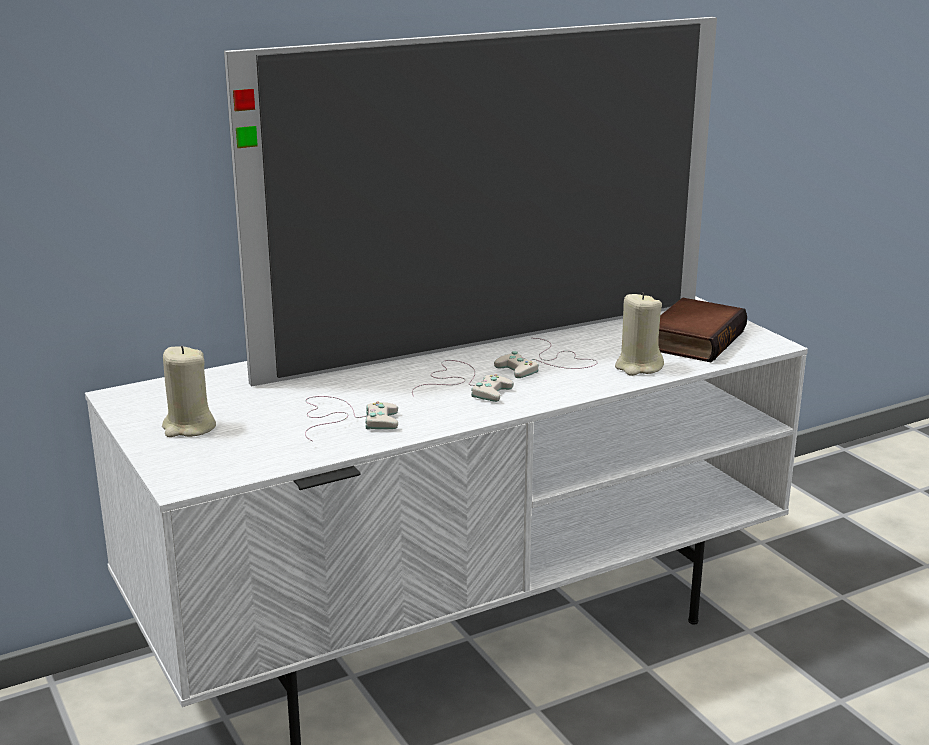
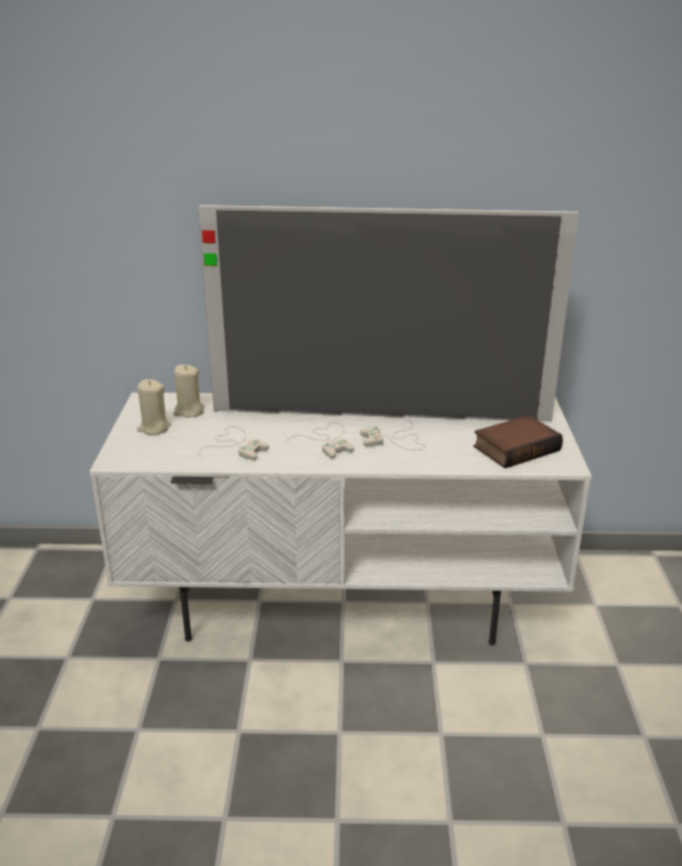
camera: 30 degrees right, 5 degrees up
beige candle [615,292,664,376] -> beige candle moved to [173,364,205,417]

